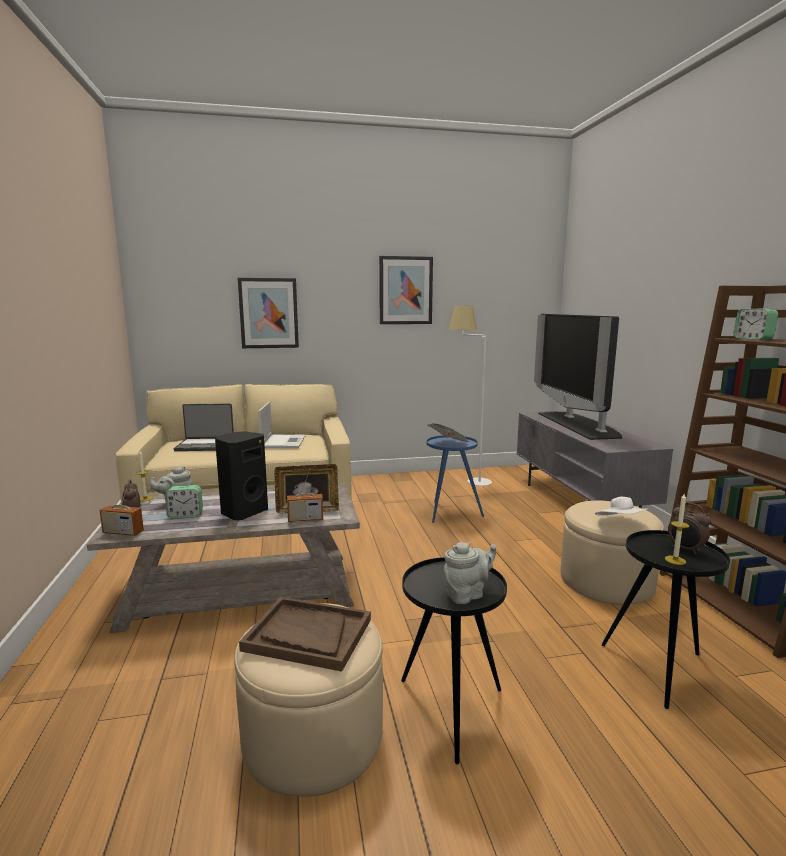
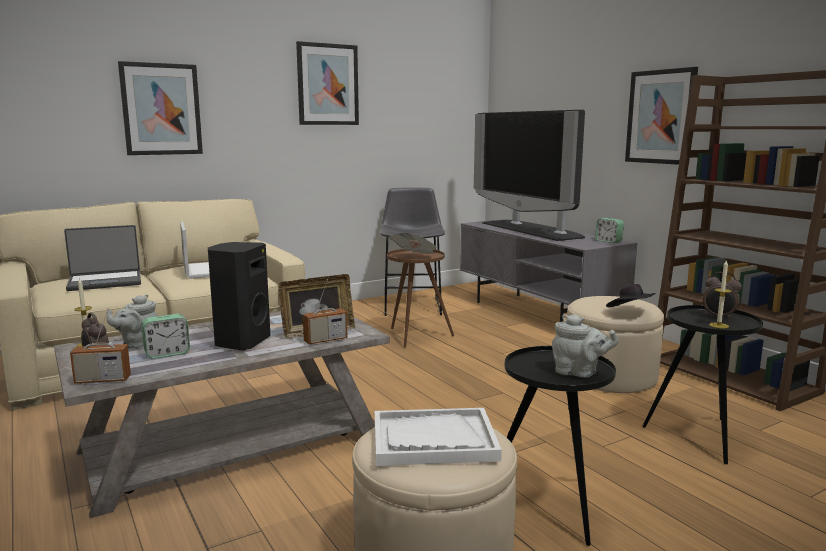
camera: 20 degrees left, 0 degrees up
brown tray [239,597,371,672] -> white tray [375,408,502,466]
blue side table [426,435,484,523] -> brown side table [387,249,454,348]
grey teapot [444,542,496,604] -> grey teapot turned 75 degrees clockwise [552,314,619,378]
white floor lamp [449,306,492,486] -> grey stool [380,187,445,316]
white hat [595,497,647,516] -> black hat [606,284,655,307]
alarm clock [734,308,778,340] -> alarm clock moved to [595,218,624,243]
none -> picture [625,67,698,165]

